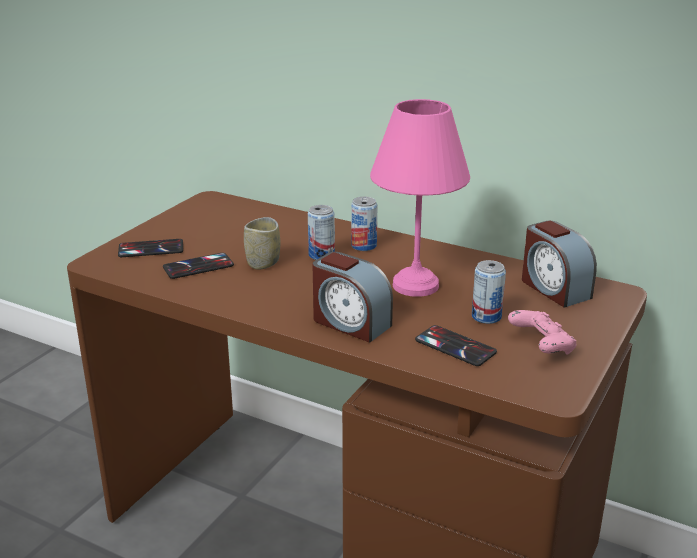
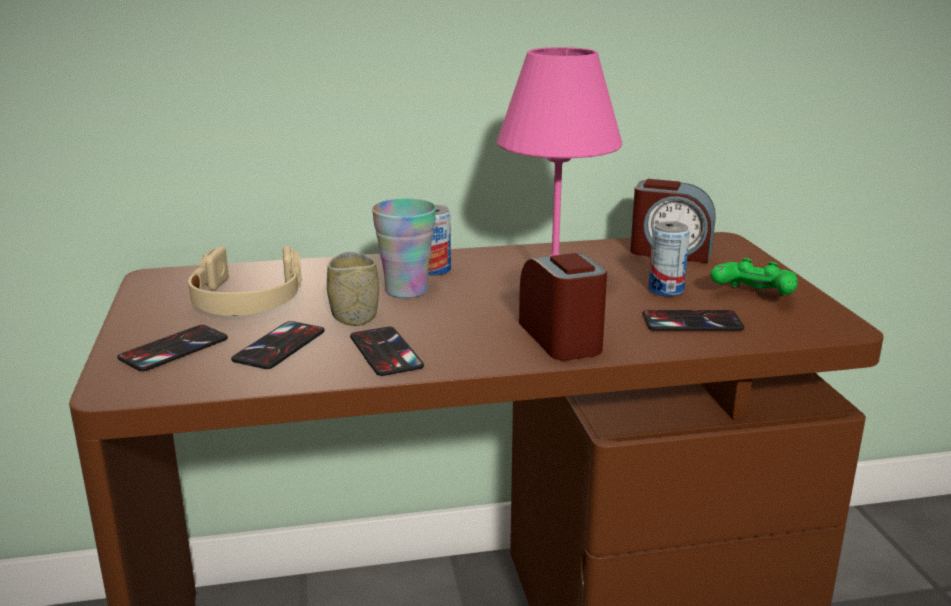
camera: 40 degrees left, 5 degrees down
can [308,205,335,260] -> cup [372,199,436,298]
alarm clock [313,252,393,342] -> alarm clock turned 105 degrees counterclockwise [519,253,607,360]
pink game controller [508,310,577,355] -> green game controller [710,258,798,295]
none -> beige headphones [188,246,302,316]
none -> phone [350,327,424,376]

